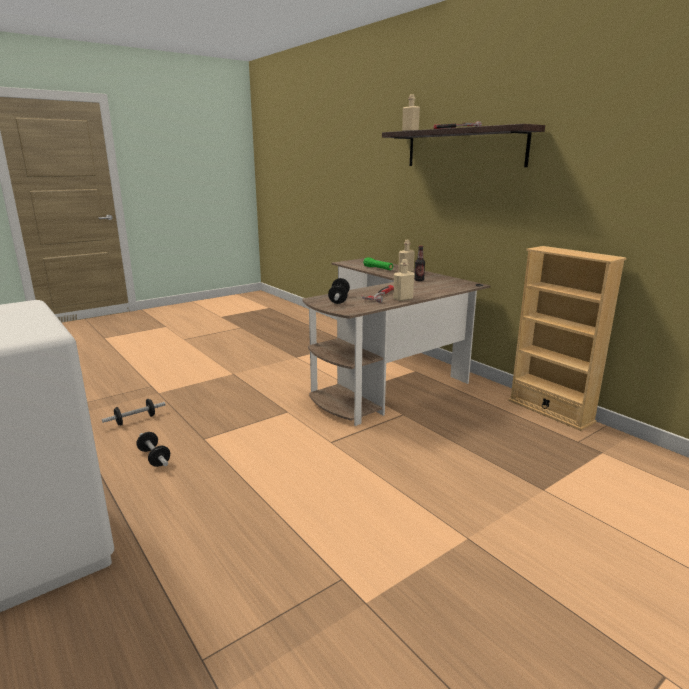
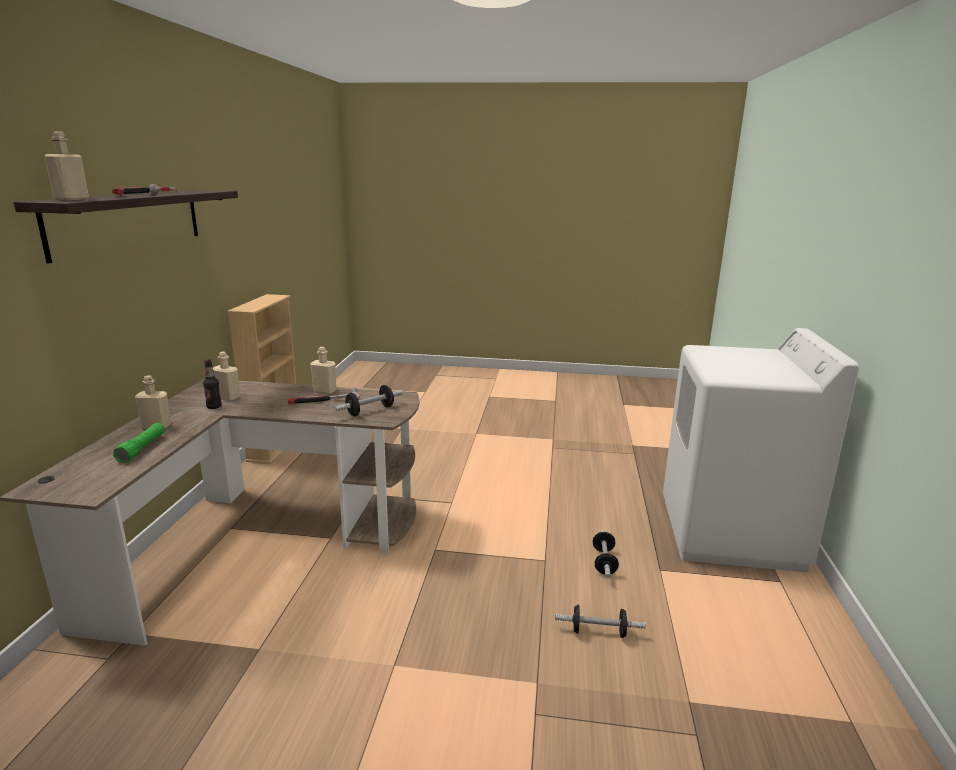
camera: 135 degrees left, 0 degrees up
none -> beige bottle [213,352,241,401]

